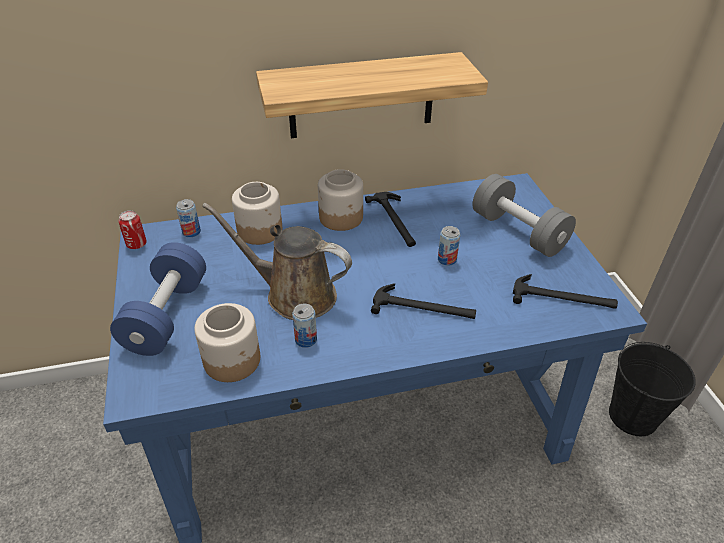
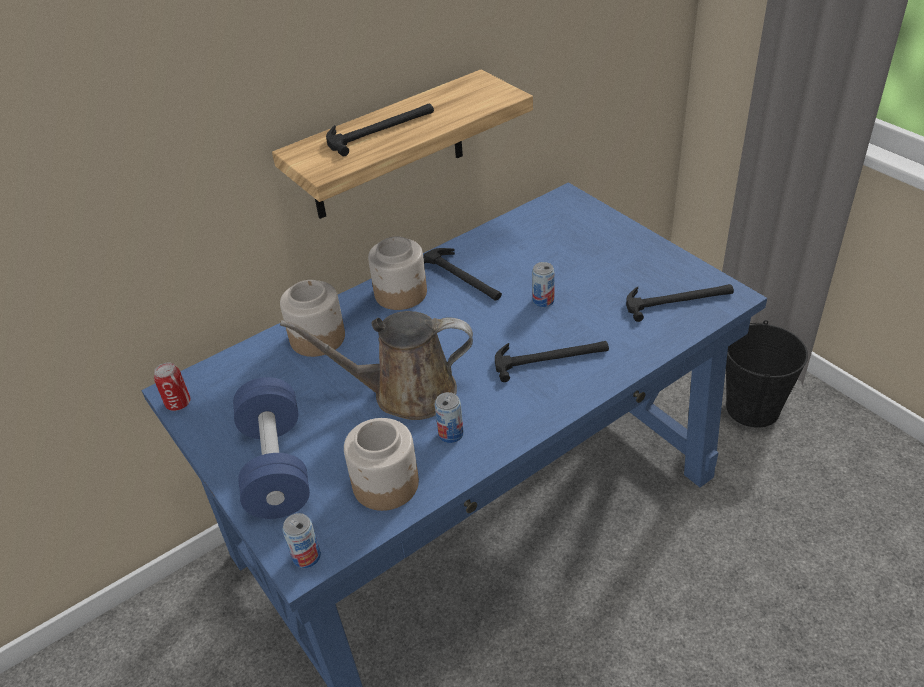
camera: 20 degrees left, 0 degrees up
can [176,199,201,237] -> can moved to [282,513,321,568]
grey dumbbell [472,174,576,257] -> none
none -> hammer [326,104,434,156]

